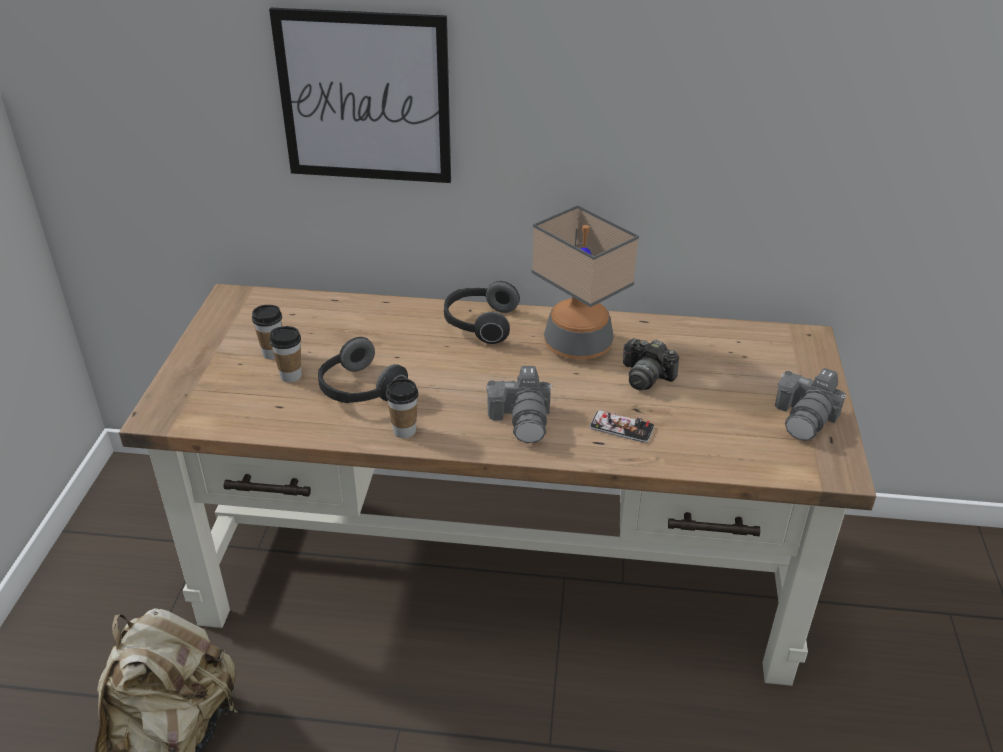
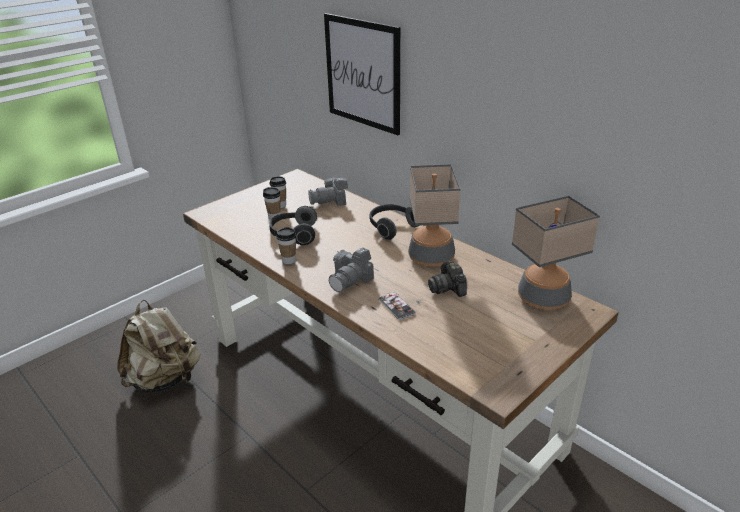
camera: 40 degrees right, 5 degrees down
camera [775,368,846,441] -> camera moved to [308,177,348,206]
none -> table lamp [512,195,600,310]

